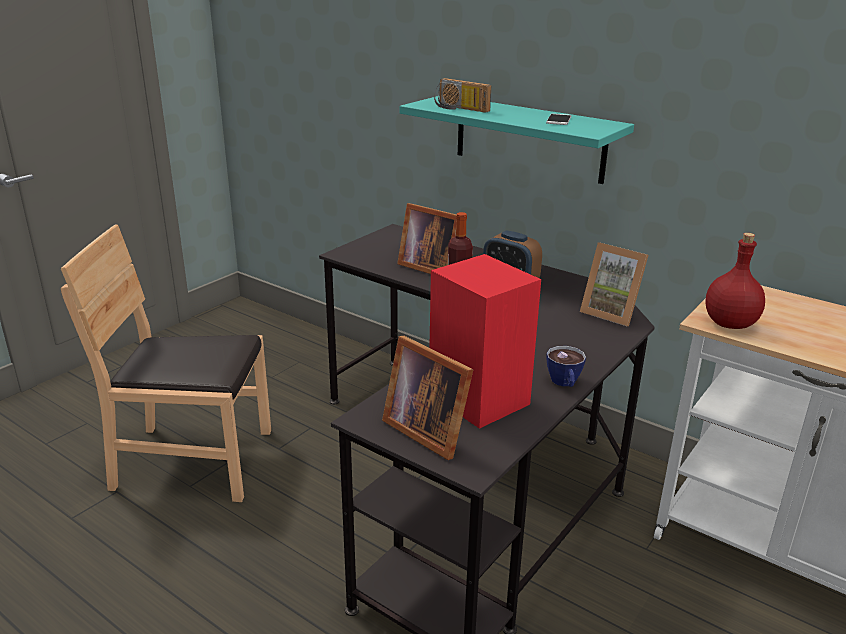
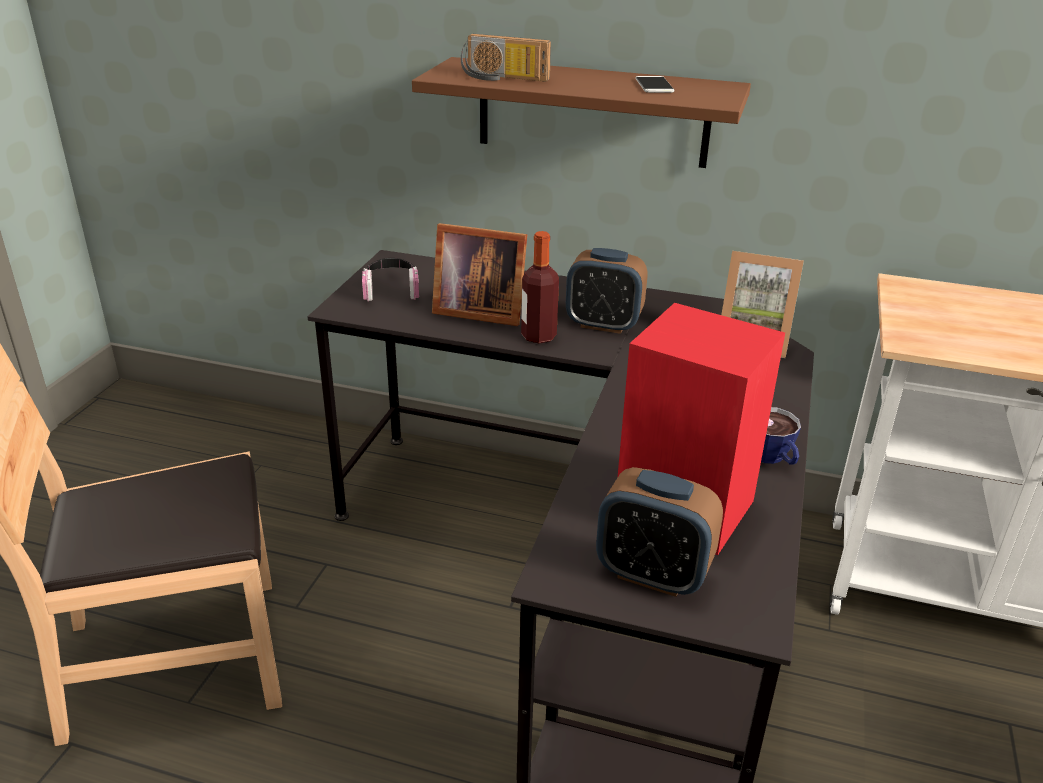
camera: 20 degrees left, 5 degrees up
picture frame [382,336,473,460] -> alarm clock [596,467,723,597]
turquoise shelf [400,96,634,184] -> brown shelf [412,57,751,168]
red bottle [705,233,765,329] -> none
none -> headphones [362,258,419,302]

